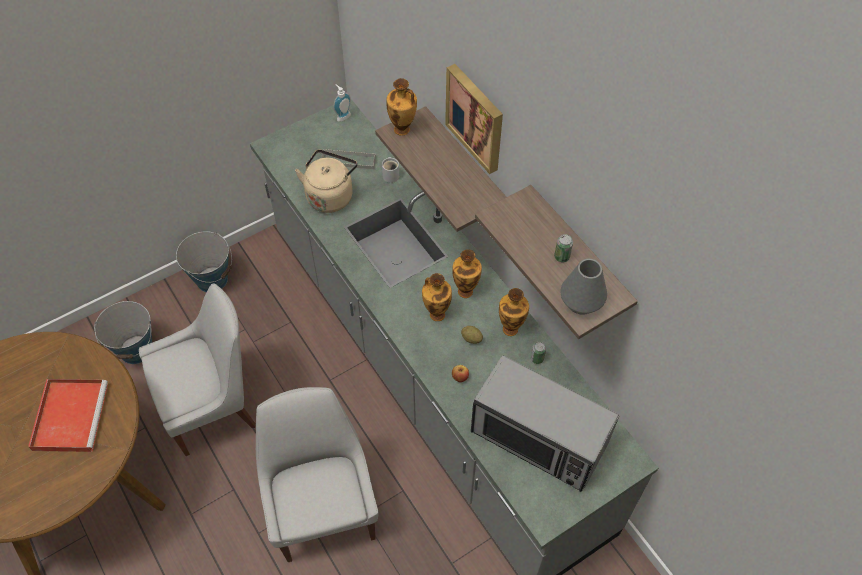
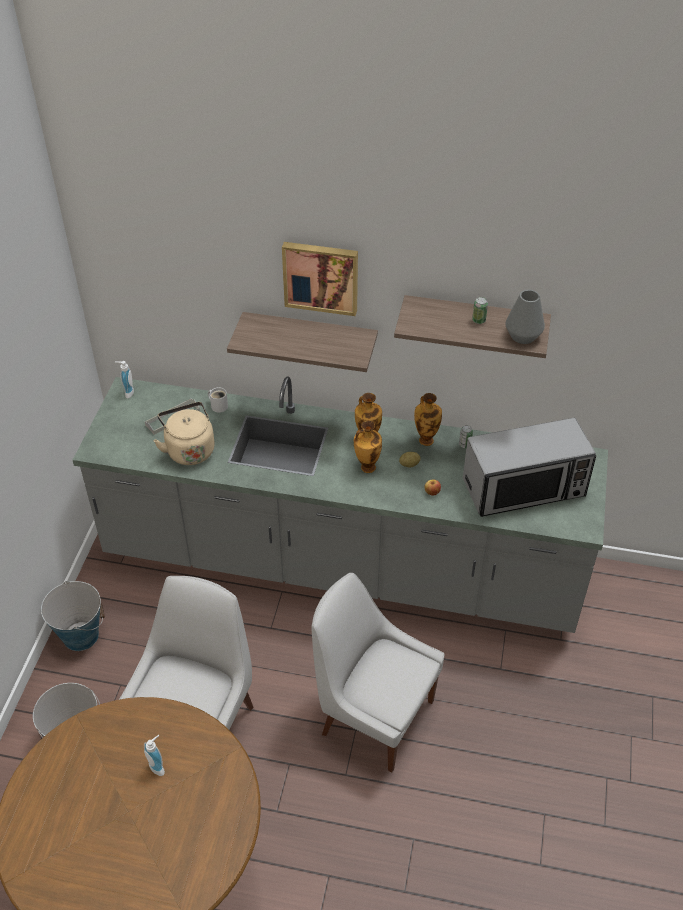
camera: 45 degrees left, 10 degrees down
red tray [28,379,108,452] -> soap dispenser [144,735,165,776]
vase [386,78,417,136] -> none

